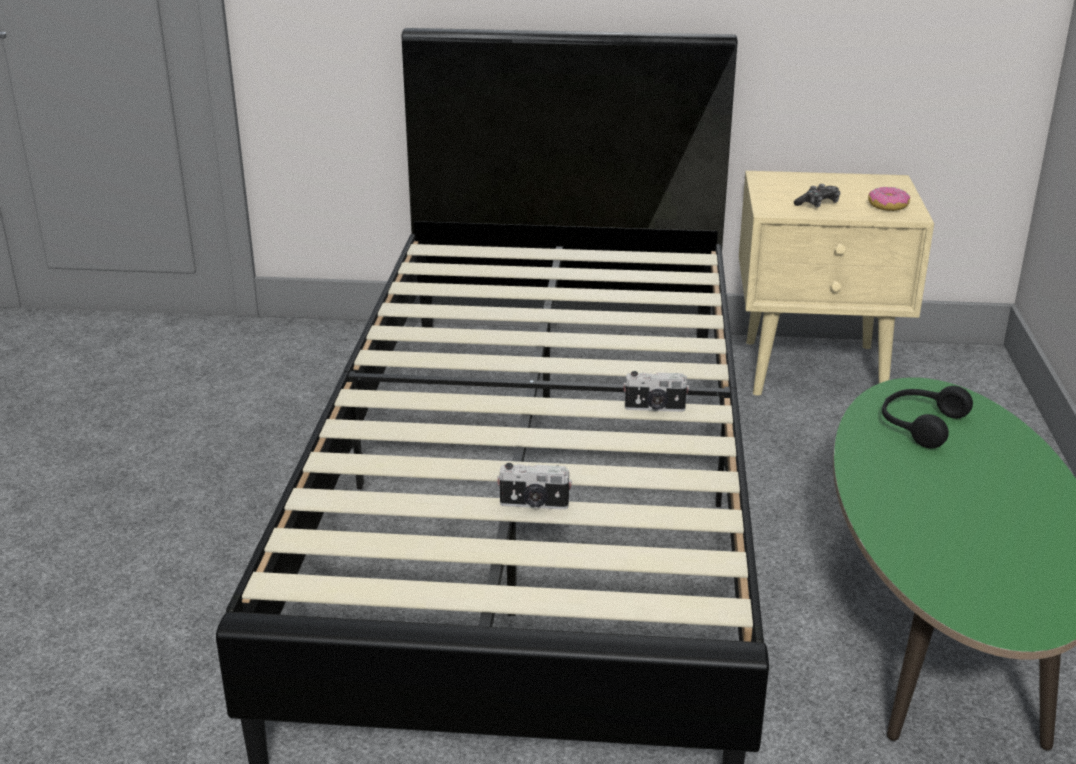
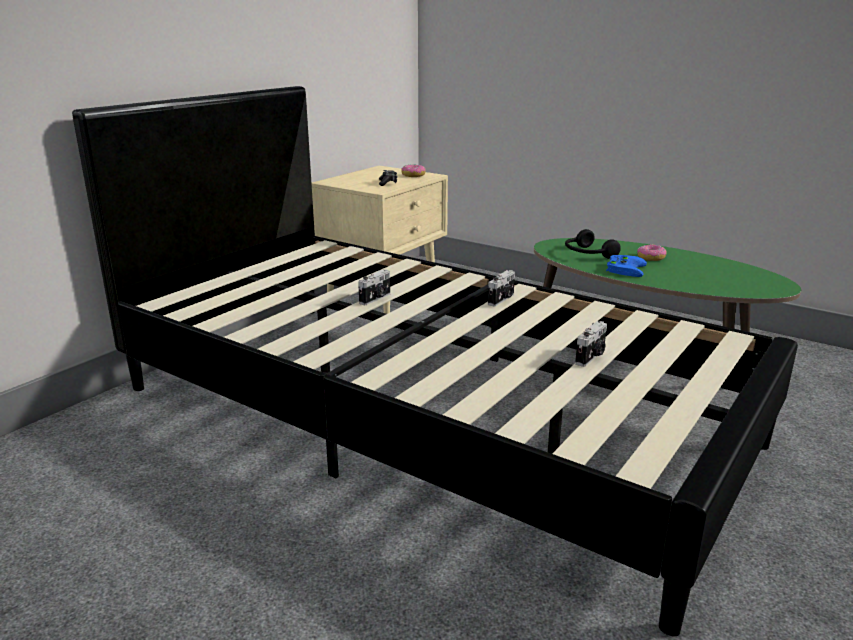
camera: 60 degrees left, 5 degrees down
none -> camera [358,270,390,305]
none -> blue game controller [606,255,647,277]
none -> donut [637,244,667,261]

